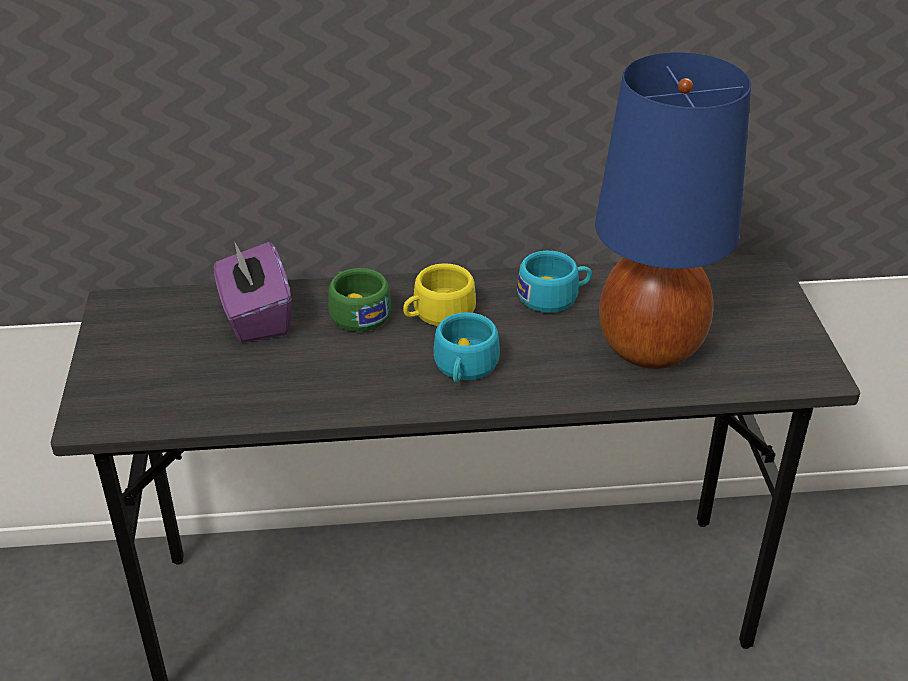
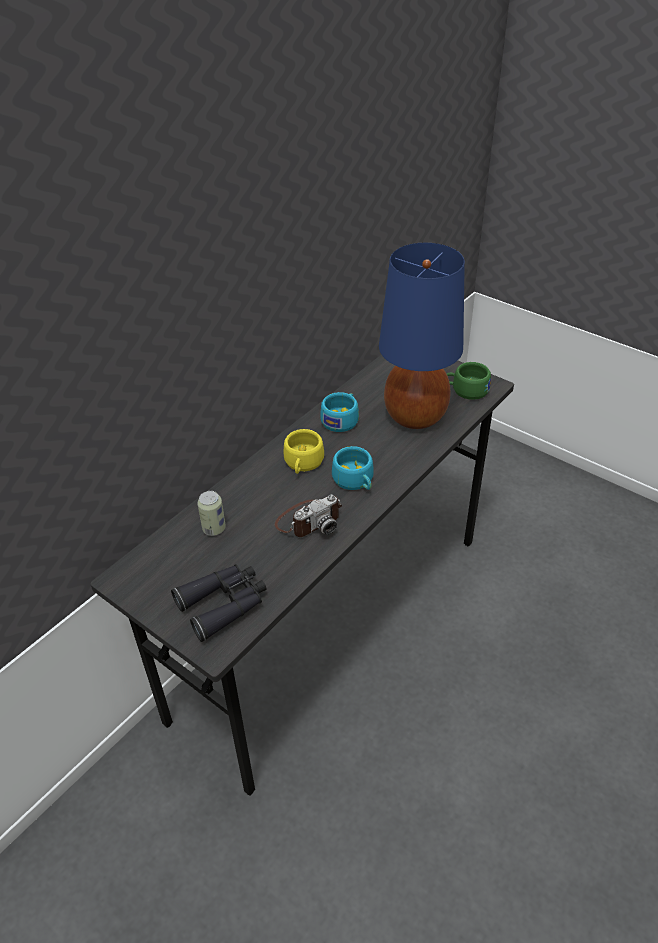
camera: 45 degrees left, 5 degrees up
purple tissue box [214,242,292,343] -> can [197,491,226,536]
green cup [328,268,392,332] -> green cup moved to [447,362,491,400]
none -> black binoculars [171,564,267,642]
none -> camera [275,495,342,537]

